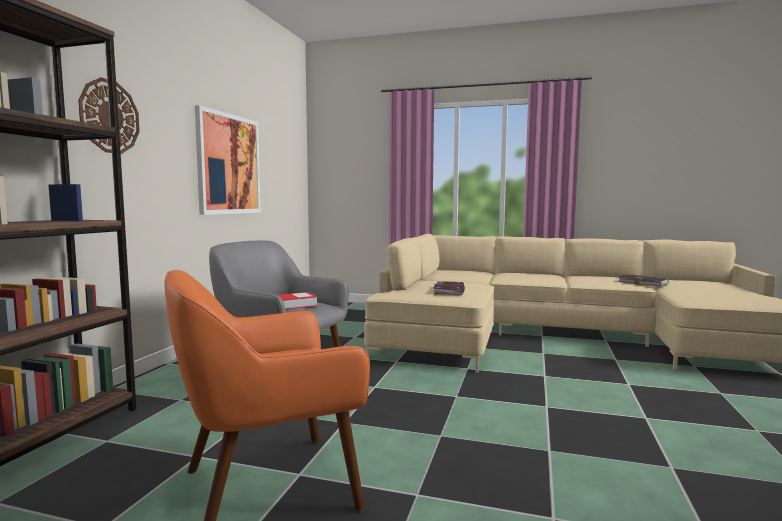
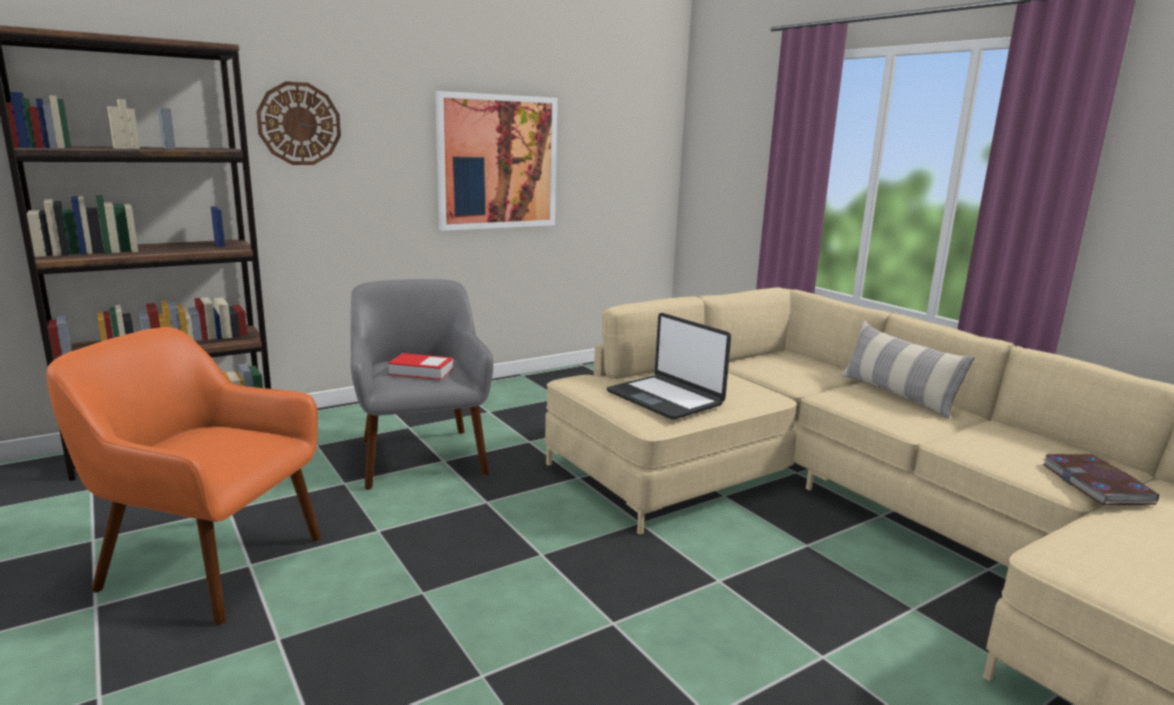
camera: 40 degrees right, 10 degrees up
book [433,281,465,295] -> laptop [607,313,731,420]
none -> pillow [841,321,975,419]

